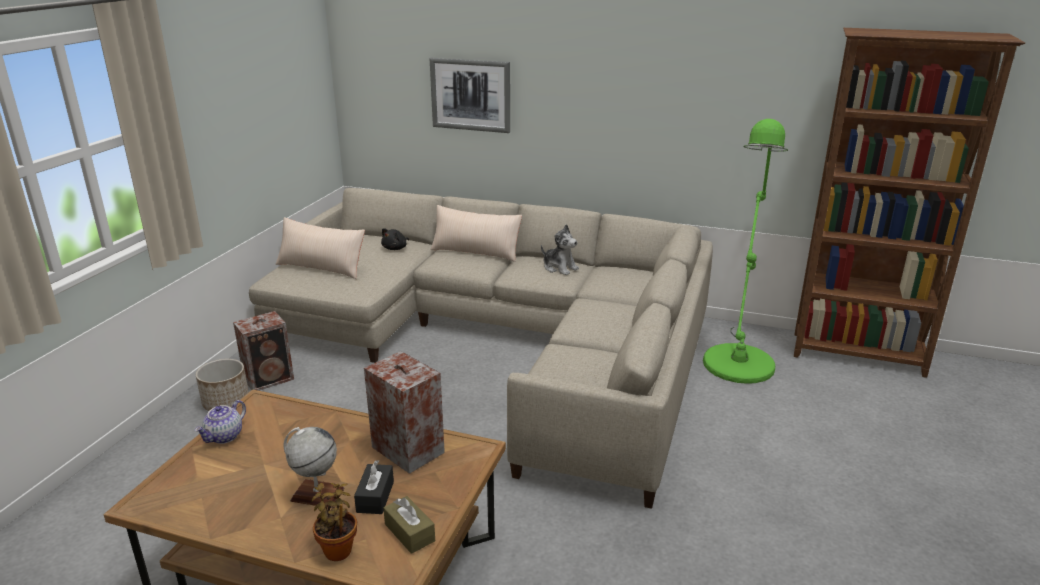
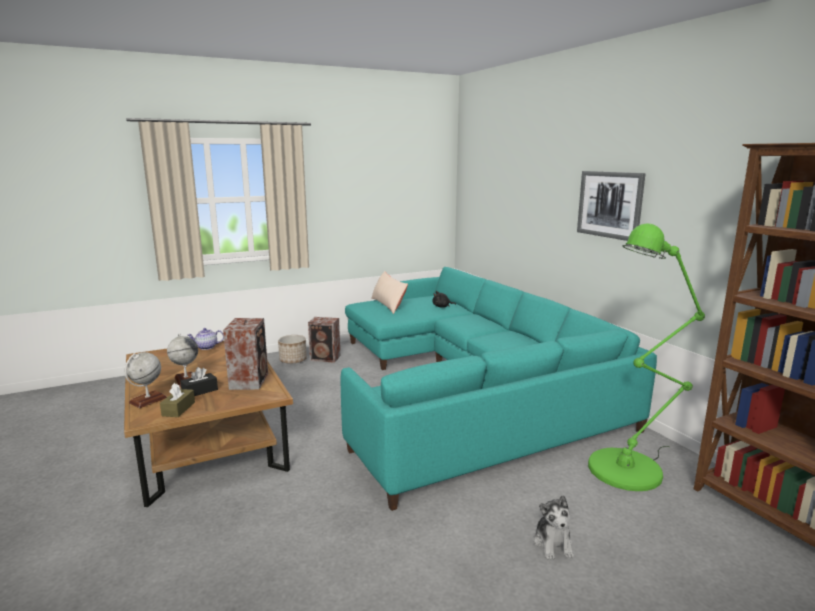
camera: 45 degrees right, 10 degrees down
beige sofa [249,188,713,509] -> turquoise sofa [341,267,657,511]
potted plant [311,483,357,561] -> globe [125,352,167,408]
picture [430,58,510,133] -> picture moved to [577,171,646,241]
beige pillow [430,205,522,262] -> none
plush toy [541,224,579,275] -> plush toy moved to [534,495,574,559]

